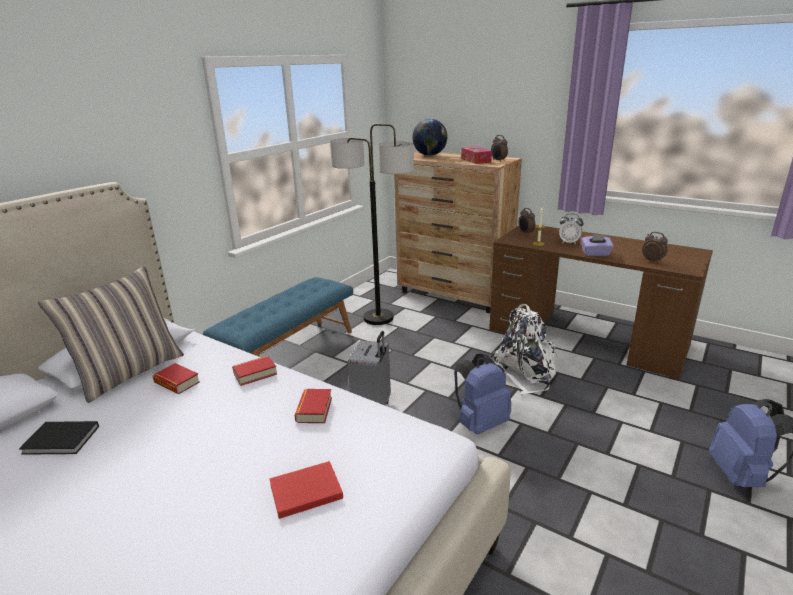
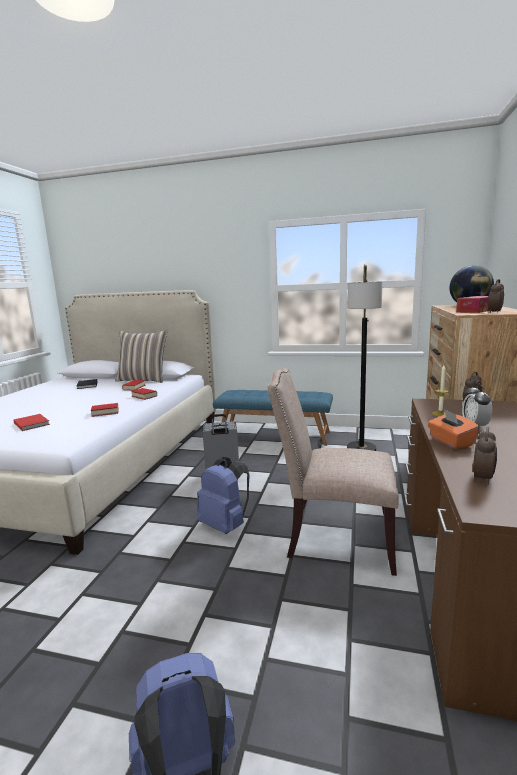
camera: 70 degrees right, 10 degrees down
white backpack [491,304,559,394] -> beige chair [267,368,399,576]
purple tissue box [581,234,614,256] -> orange tissue box [428,409,479,449]

